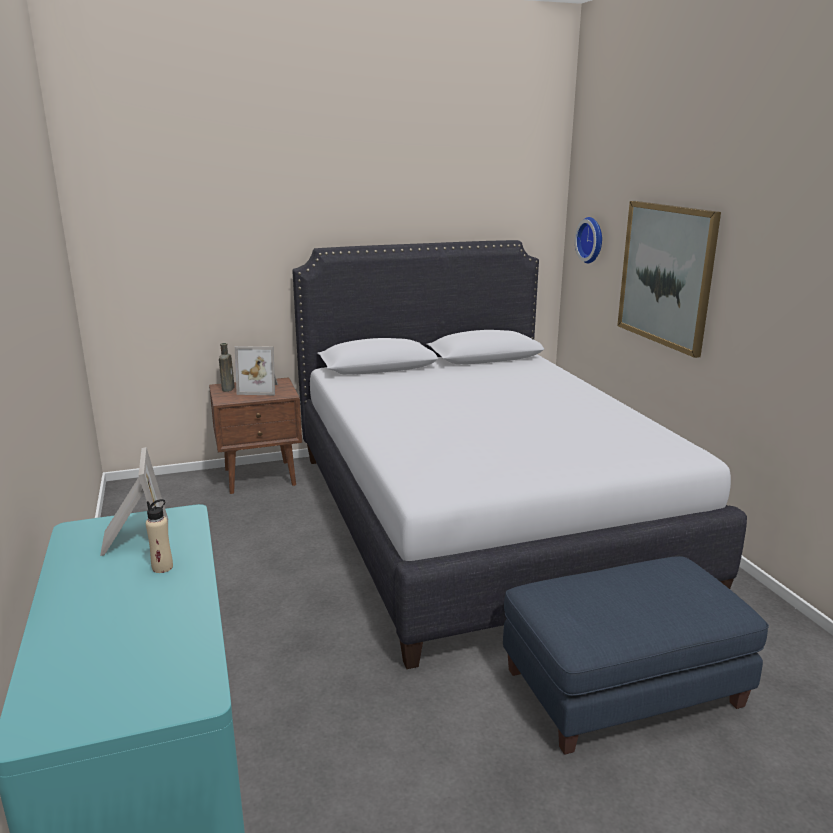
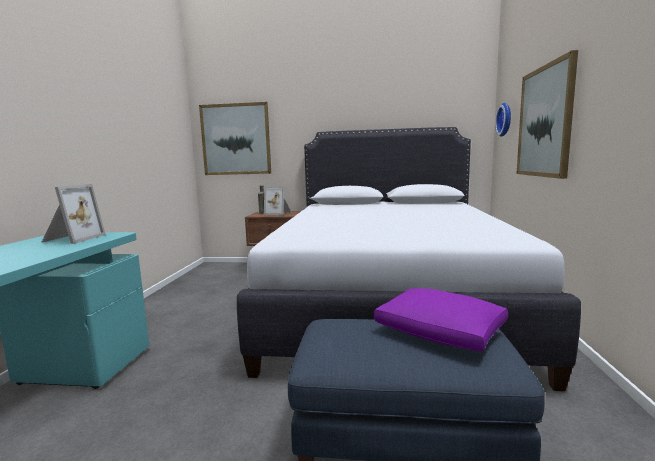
camera: 25 degrees right, 10 degrees down
beige bottle [146,499,173,573] -> none
none -> picture [199,102,271,175]
none -> purple pillow [374,288,508,351]

